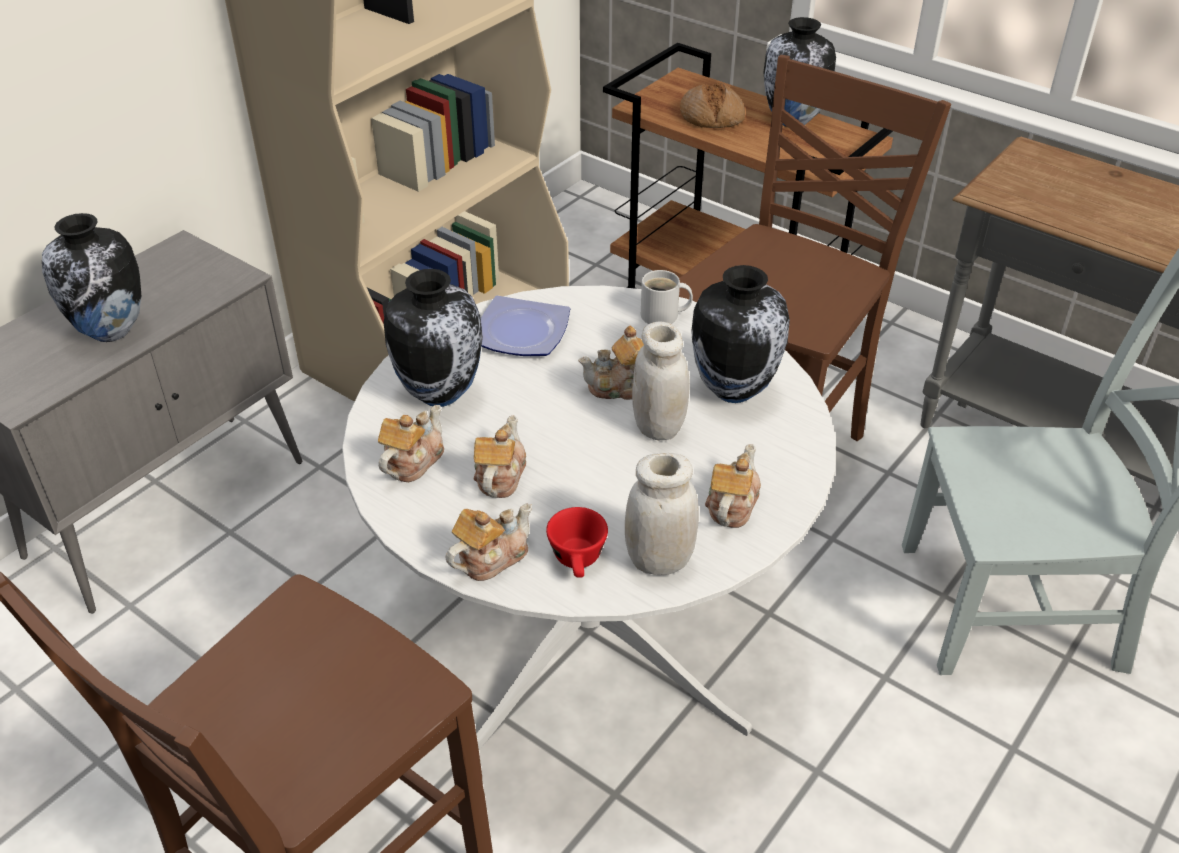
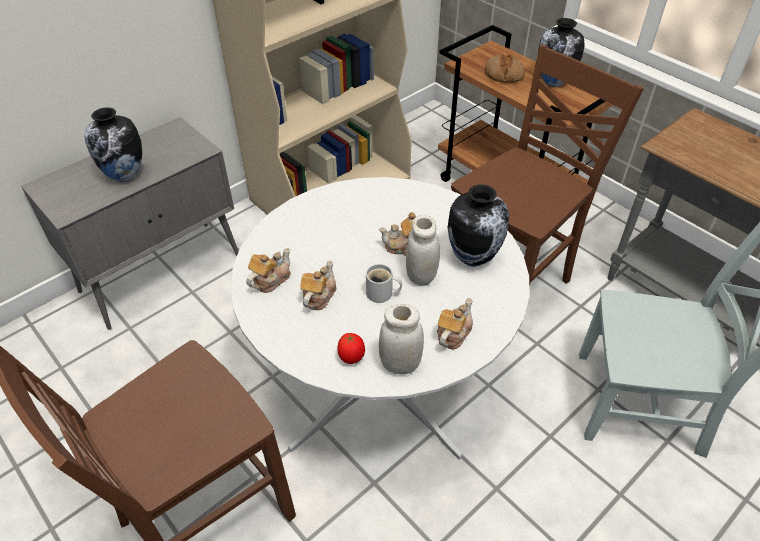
camera: 10 degrees right, 5 degrees up
vase [384,269,483,407] -> none
teapot [446,503,532,581] -> none
plate [481,295,570,356] -> none
red cup [546,507,608,578] -> tomato [337,333,365,364]
white mug [641,270,693,324] -> white mug moved to [366,264,402,303]

